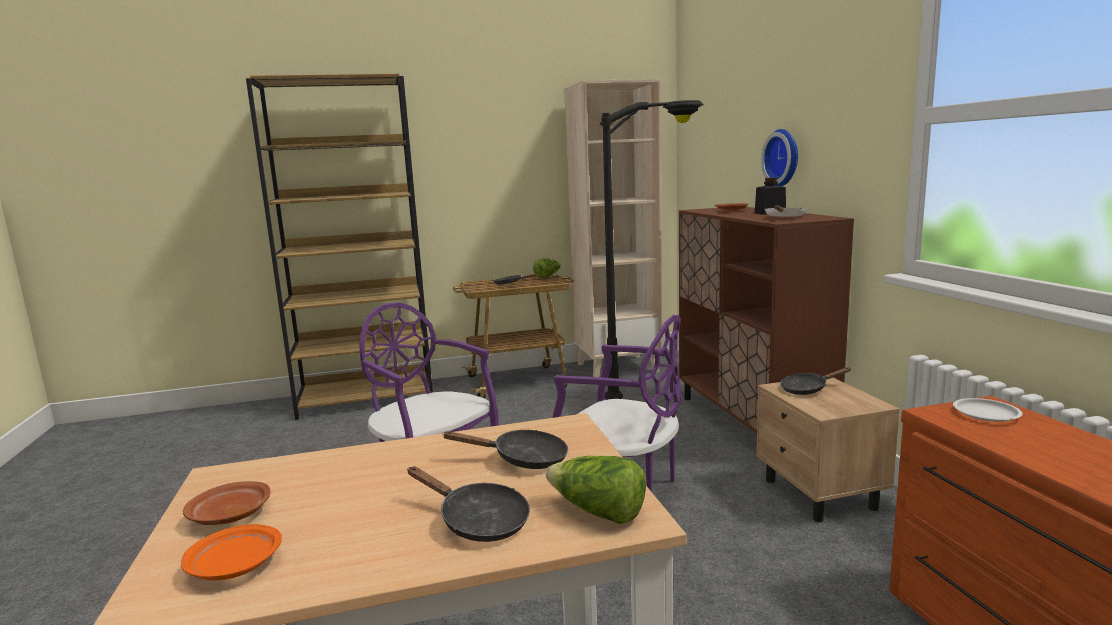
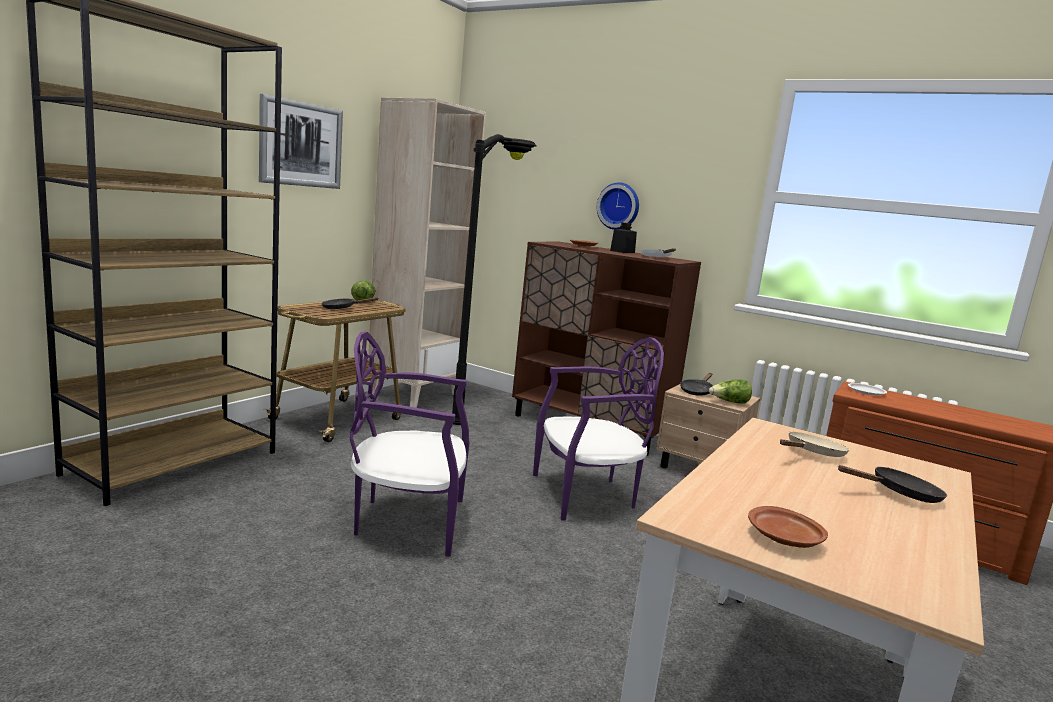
camera: 45 degrees left, 0 degrees up
orange plate [181,524,282,580] -> none
black frying pan [442,430,568,469] -> beige frying pan [780,431,849,457]
lettuce [546,456,646,524] -> lettuce moved to [709,380,752,404]
none -> picture [259,94,343,189]

